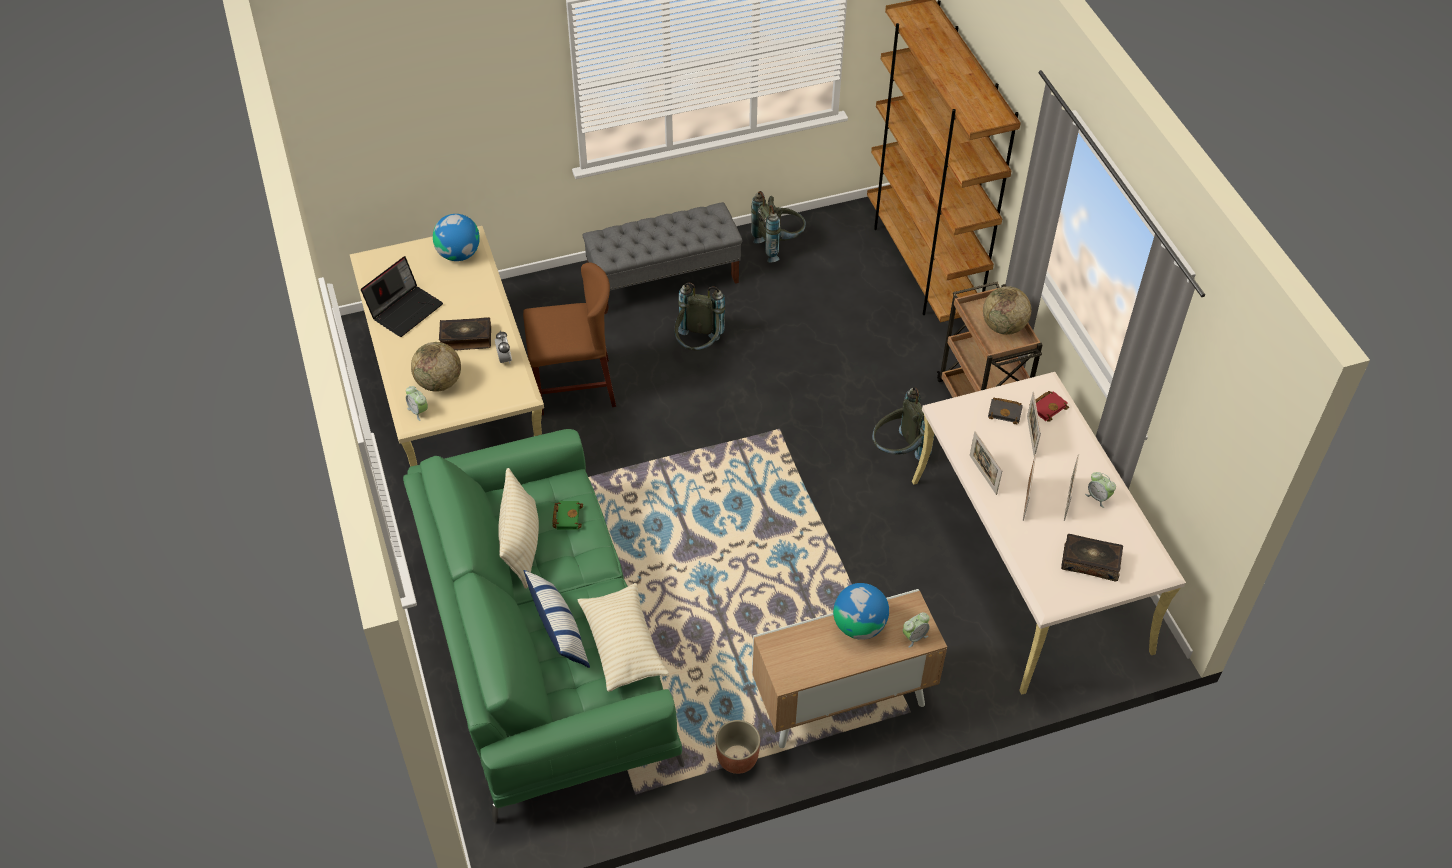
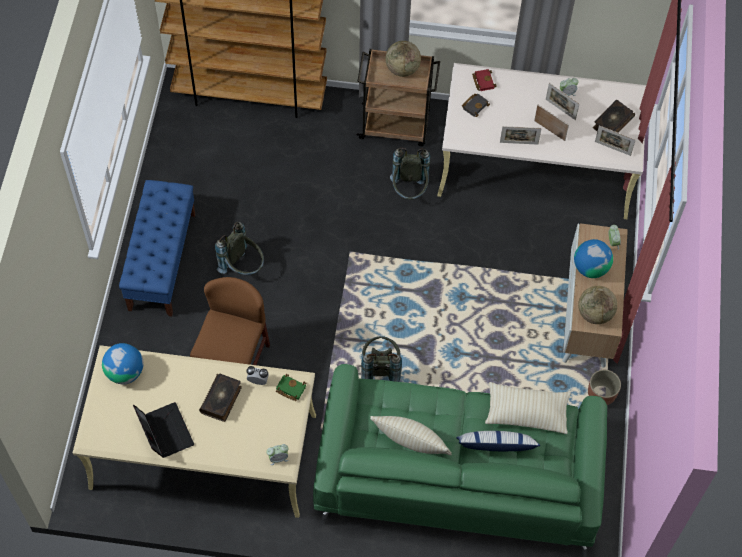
camera: 65 degrees left, 10 degrees up
globe [411,342,461,392] -> globe moved to [578,286,617,324]
green book [552,501,583,530] -> green book moved to [276,373,306,401]
grey bench [582,202,742,314] -> blue bench [119,180,195,317]
grey backpack [751,191,806,262] -> grey backpack moved to [361,336,403,382]
picture frame [1027,392,1041,456] -> picture frame moved to [595,125,636,156]

